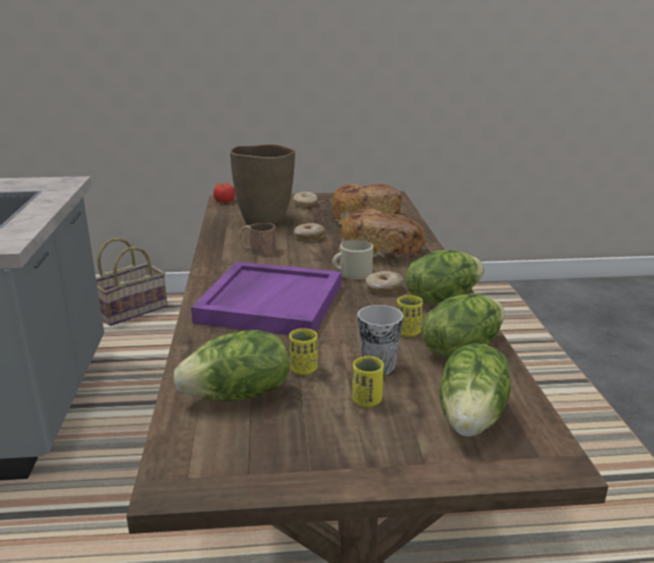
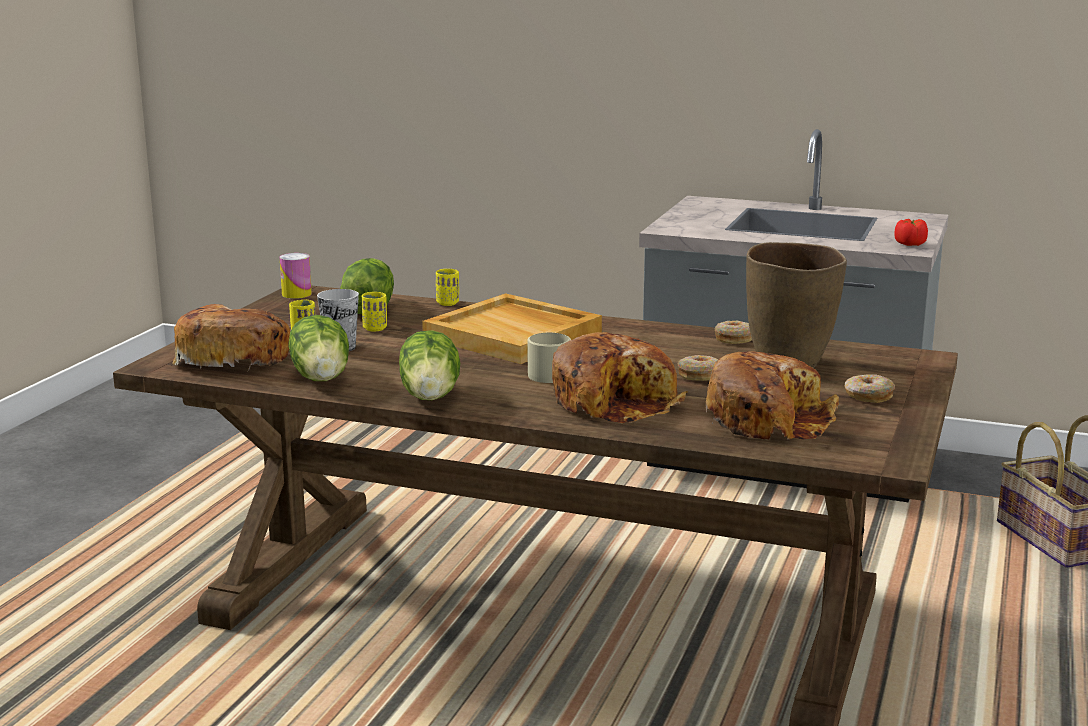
camera: 115 degrees right, 5 degrees down
purple tray [191,262,341,335] -> beige tray [422,293,602,364]
tomato [213,183,235,203] -> tomato moved to [894,219,928,246]
brown mug [239,223,276,256] -> none
donut [366,271,404,294] -> donut moved to [715,321,752,344]
yellow cup [397,295,423,337] -> yellow cup moved to [436,269,459,306]
lettuce [440,343,511,437] -> bread [173,304,290,371]
none -> can [280,253,312,299]

